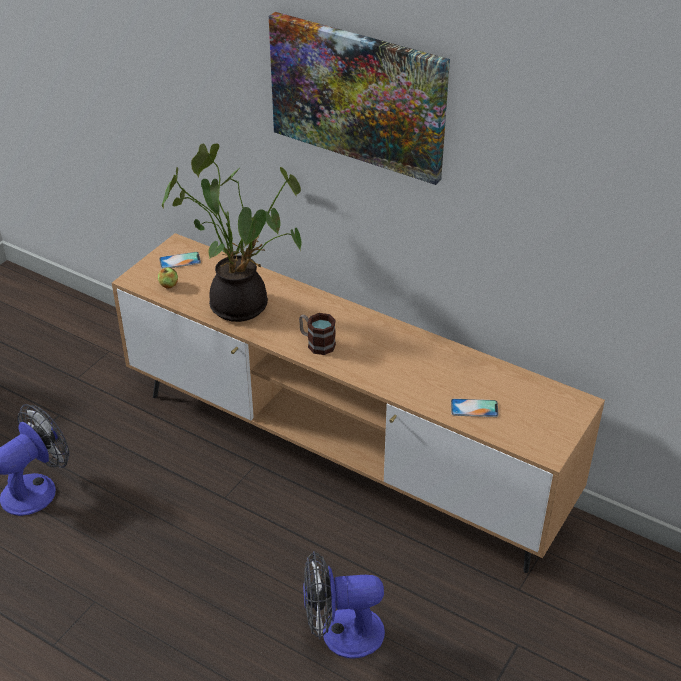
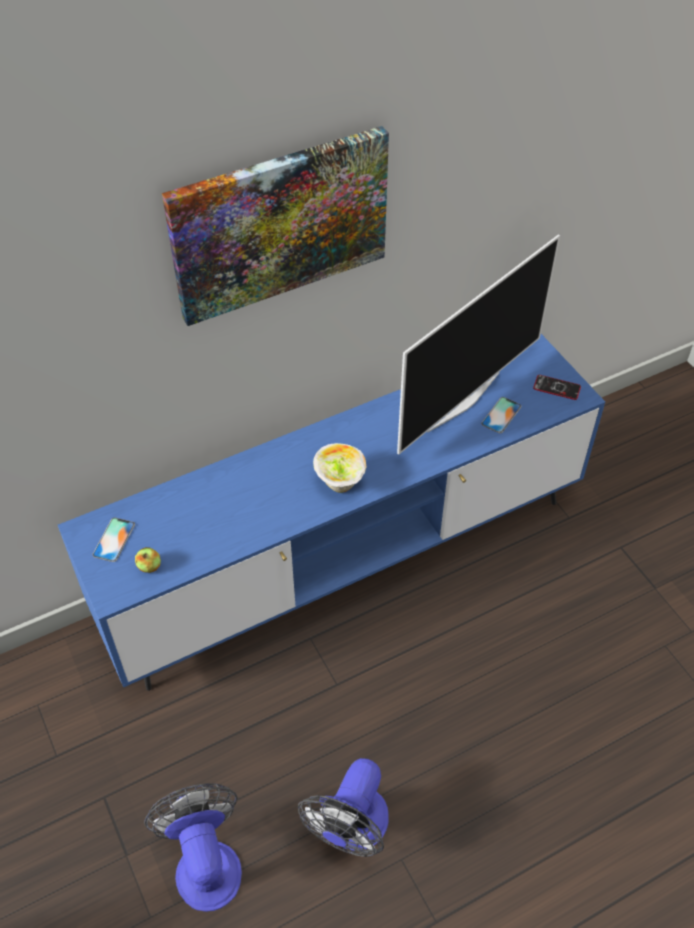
camera: 60 degrees left, 10 degrees up
brown tv stand [112,233,605,573] -> blue tv stand [58,334,605,691]
potted plant [162,143,301,322] -> none
mug [299,313,336,355] -> bowl [313,443,367,493]
fan [303,551,385,659] -> fan moved to [298,758,389,857]
none -> television [397,234,560,455]
none -> phone [533,375,581,400]

